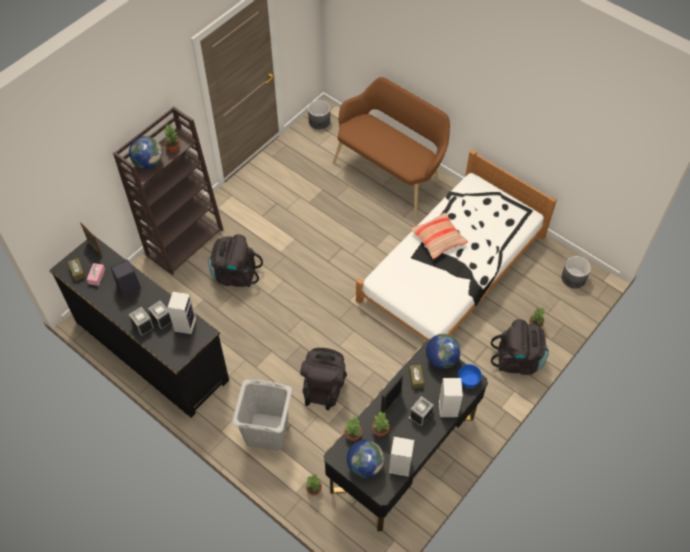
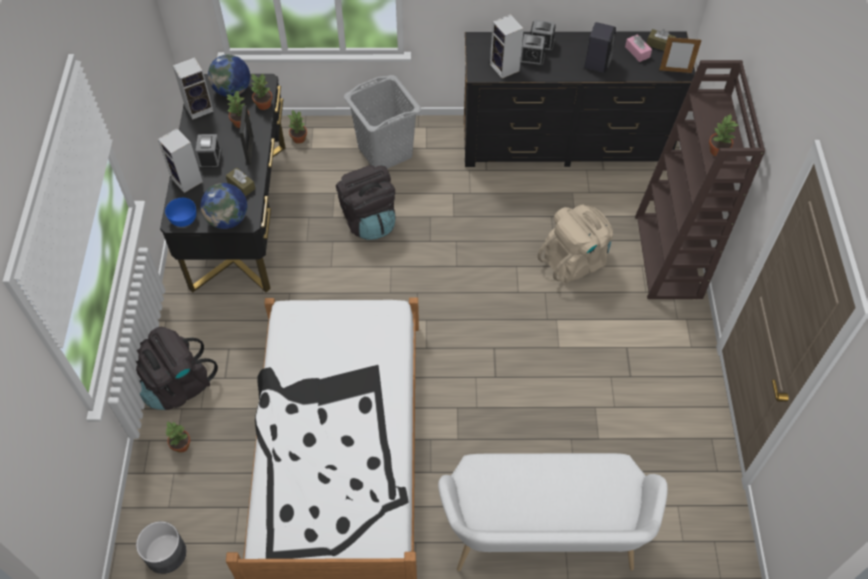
camera: 140 degrees right, 0 degrees up
globe [129,136,162,169] -> none
black backpack [208,234,263,287] -> beige backpack [537,205,613,283]
grey planter [308,100,330,129] -> none
brown bench [333,77,450,215] -> white bench [438,453,668,571]
pillow [411,213,468,259] -> none

